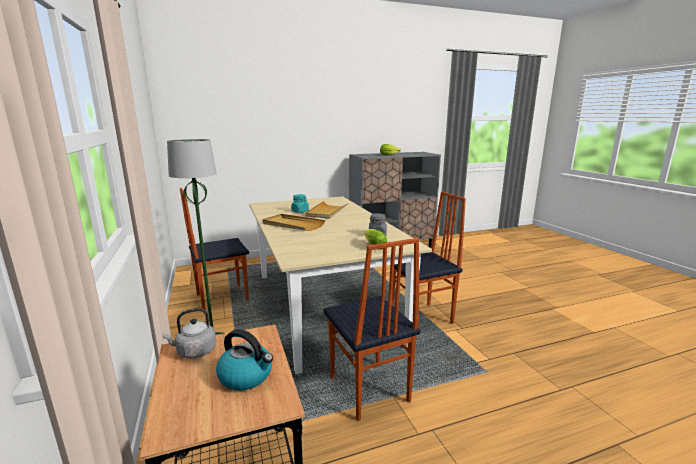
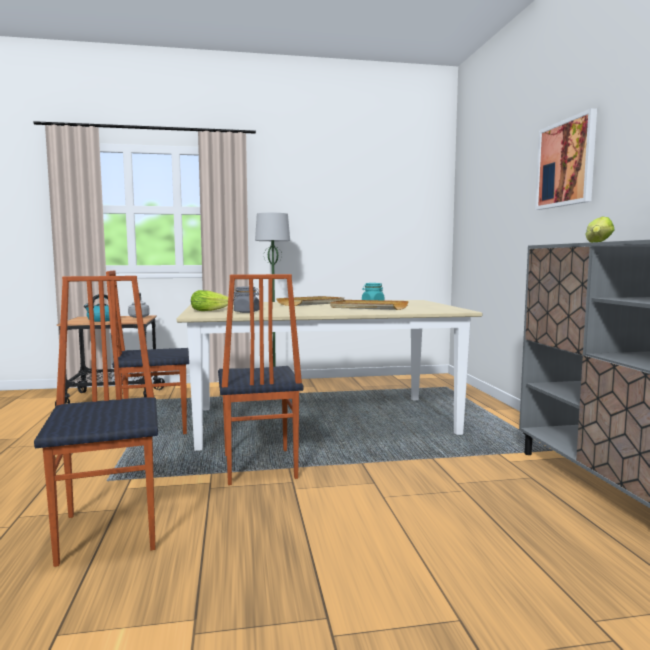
camera: 100 degrees right, 10 degrees down
chair [180,188,249,310] -> chair moved to [34,276,158,567]
none -> picture [535,108,597,210]

